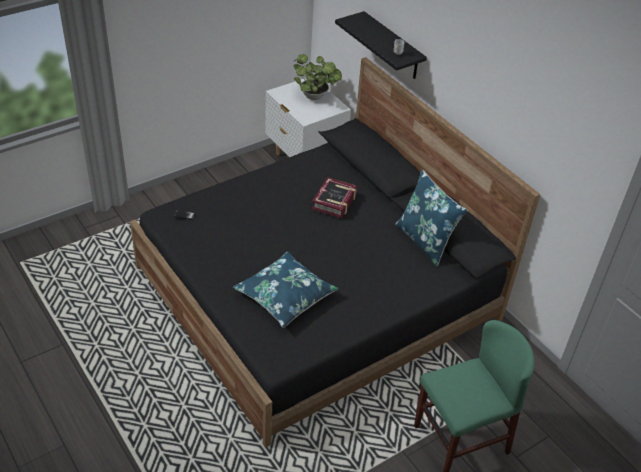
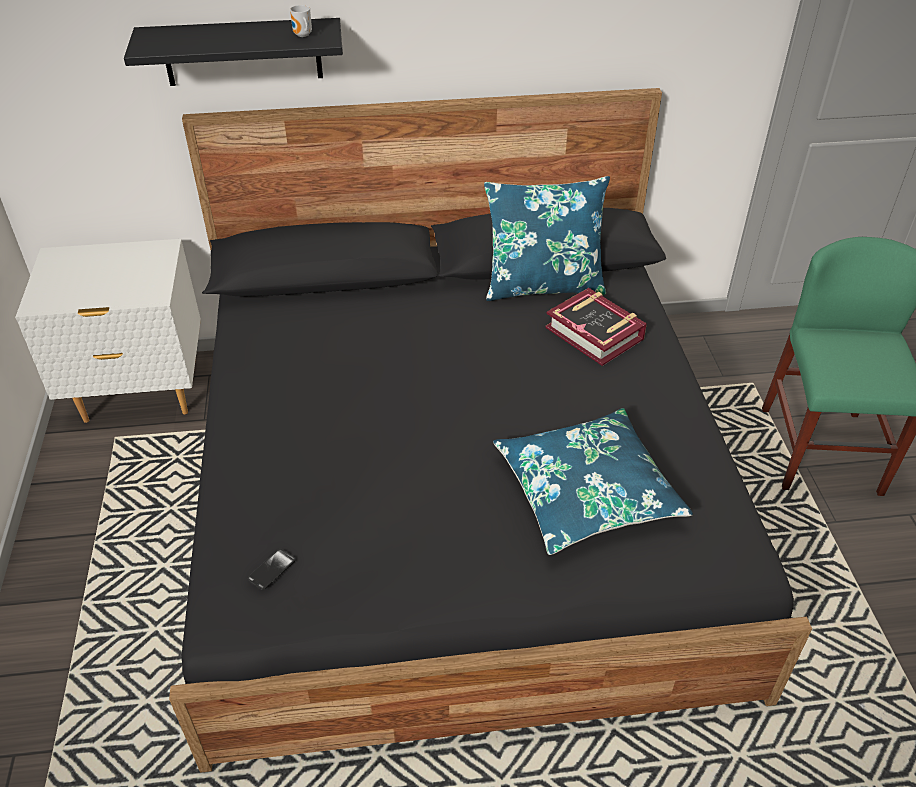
camera: 60 degrees left, 0 degrees up
potted plant [293,54,342,100] -> none
book [312,177,357,219] -> book moved to [545,288,647,366]

